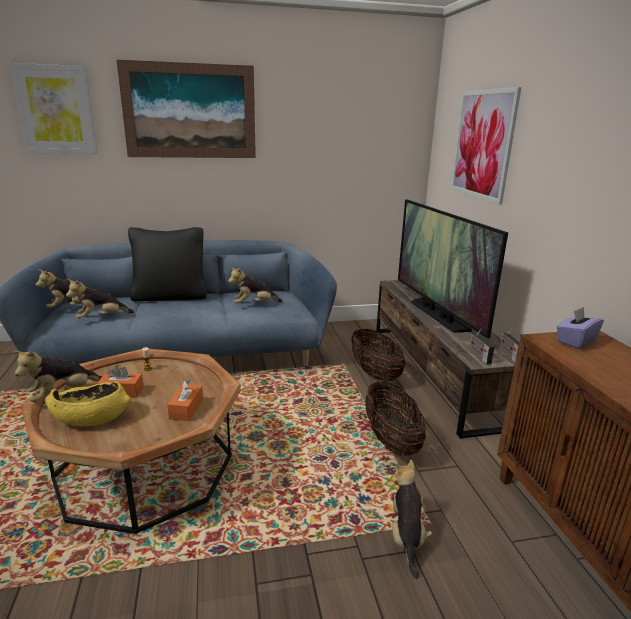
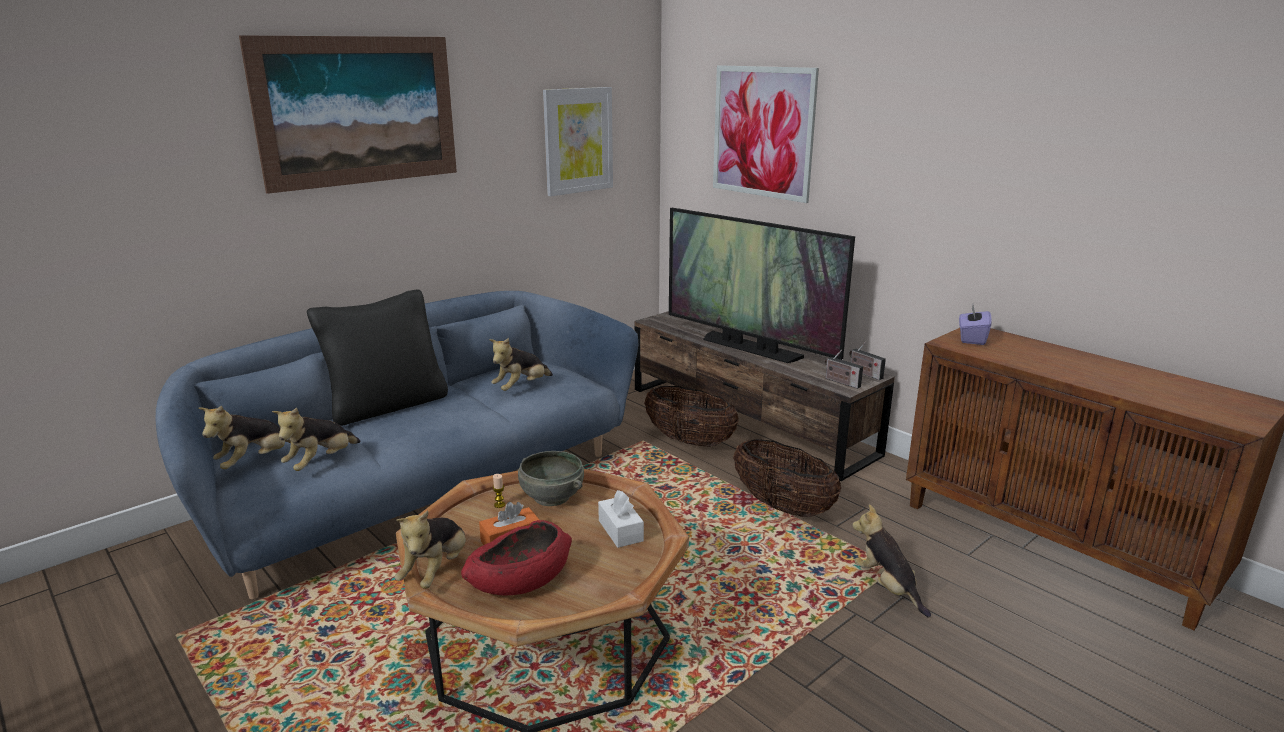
camera: 30 degrees left, 0 degrees up
picture [9,63,97,154] -> picture moved to [543,87,613,197]
yellow bowl [45,381,131,426] -> red bowl [461,520,572,596]
orange tissue box [167,379,203,421] -> white tissue box [598,490,644,548]
none -> grey bowl [518,451,584,506]

